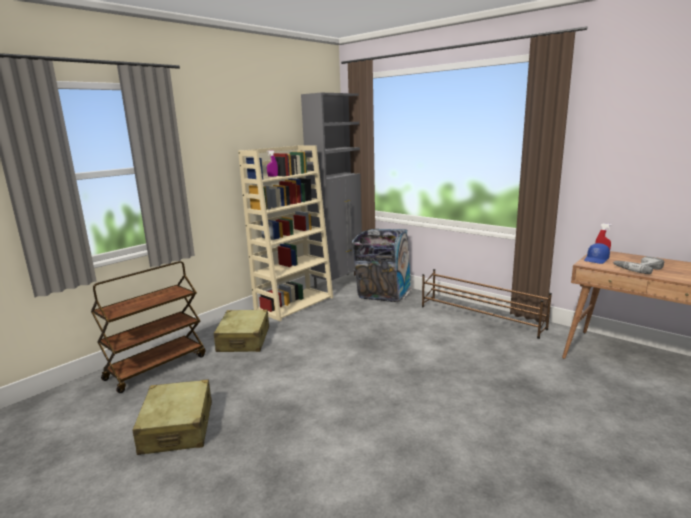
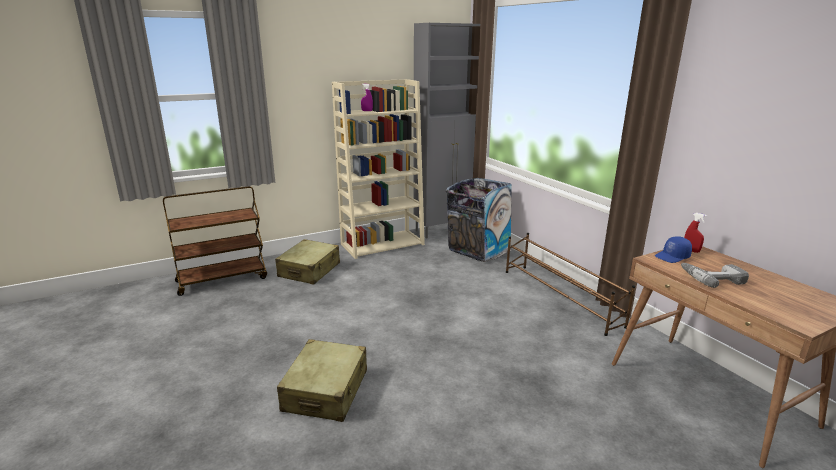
camera: 20 degrees right, 5 degrees up
beige suitcase [132,379,212,455] -> beige suitcase moved to [277,339,367,422]

